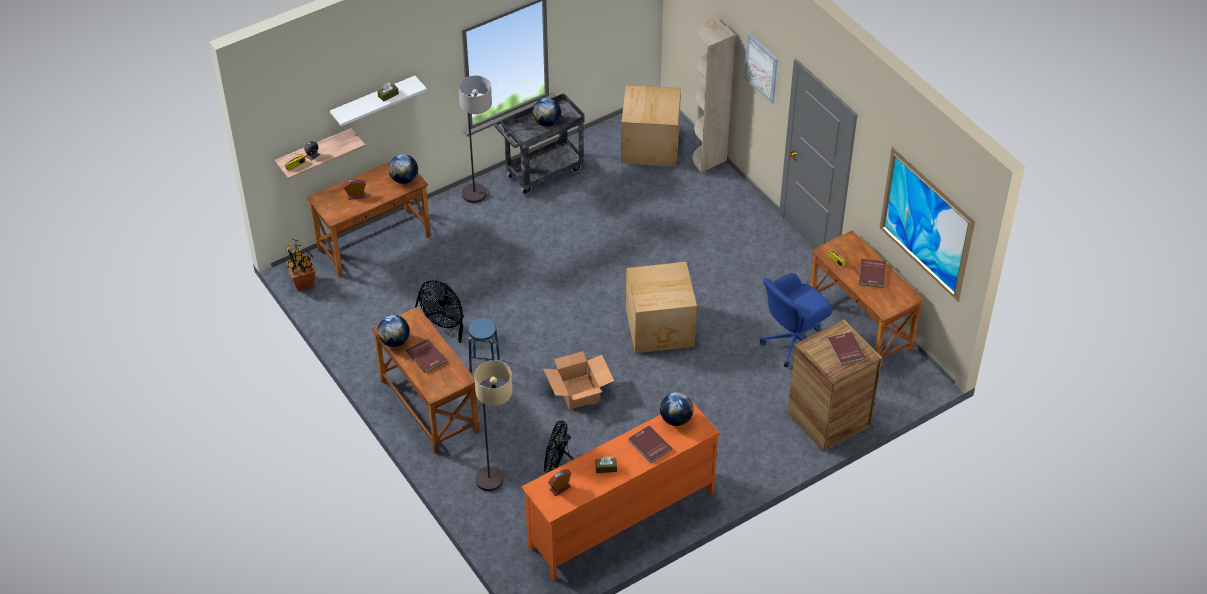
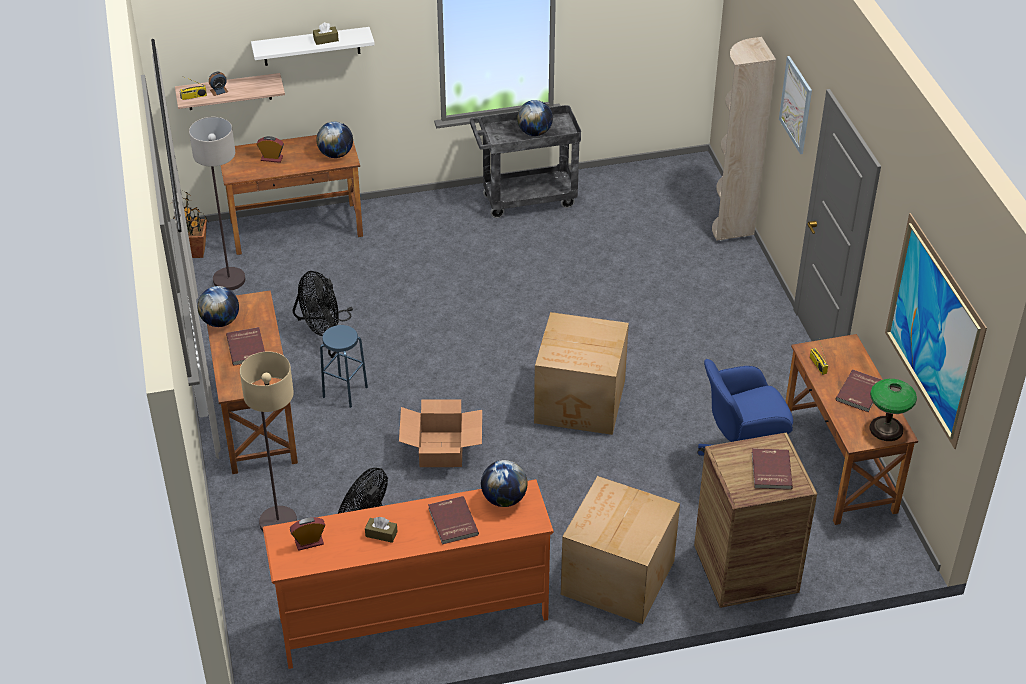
camera: 20 degrees right, 5 degrees down
grey floor lamp [459,76,492,203] -> grey floor lamp moved to [189,117,245,290]
cardboard box [621,85,681,166] -> cardboard box moved to [561,476,680,624]
none -> table lamp [869,379,917,441]

